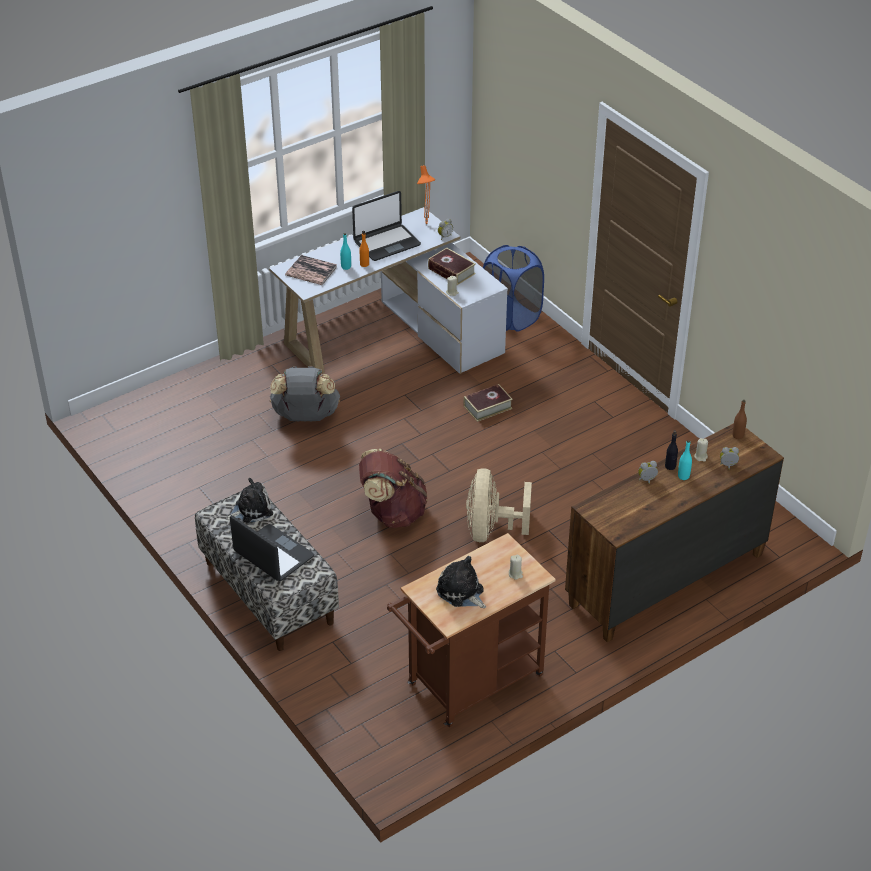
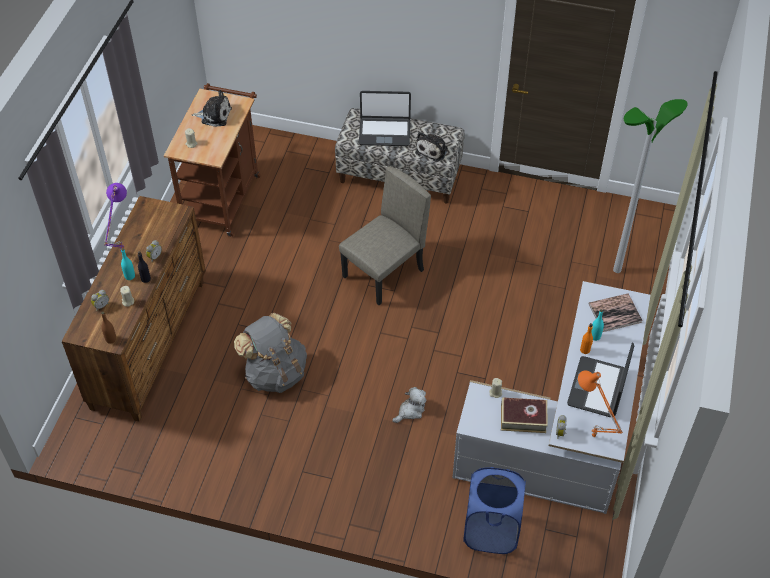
camera: 140 degrees right, 10 degrees up
grey backpack [270,366,340,421] -> grey backpack moved to [234,313,307,393]
brown backpack [359,449,428,528] -> beige chair [339,166,431,305]
book [464,384,513,422] -> plush toy [392,387,426,423]
beige fan [466,468,532,542] -> none
none -> purple table lamp [104,183,127,253]
none -> floor lamp [613,99,687,273]

